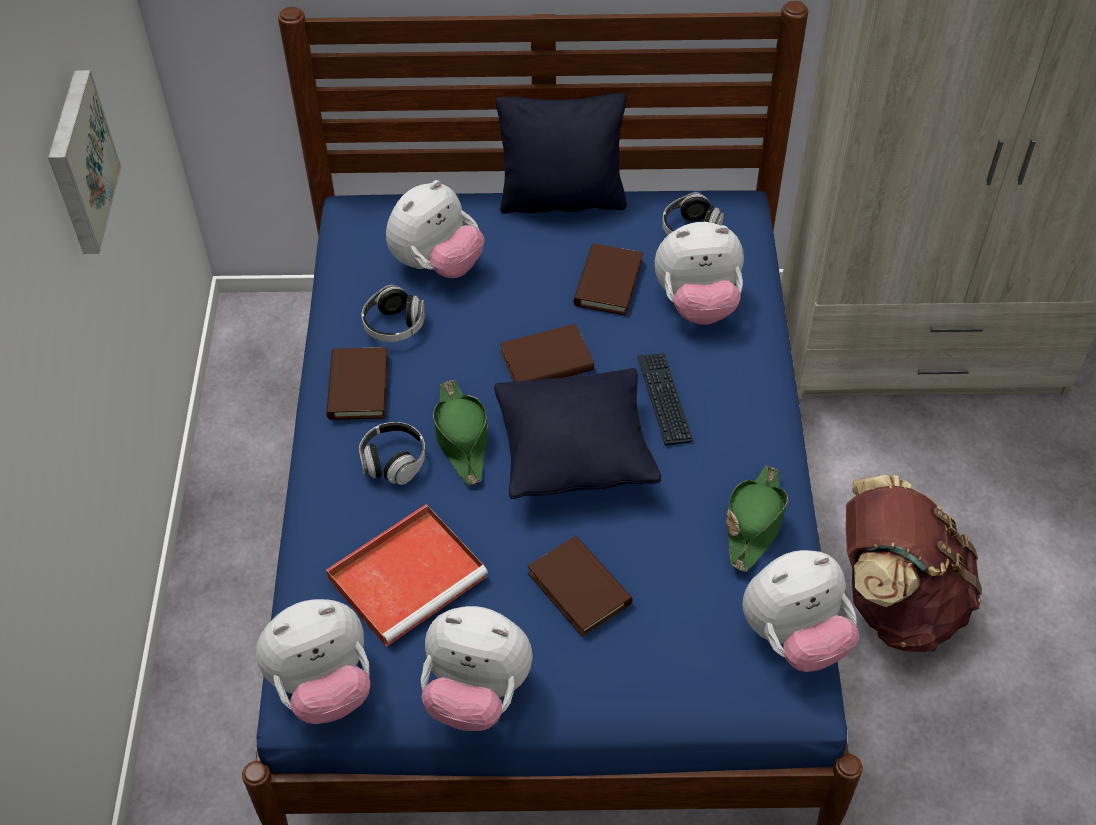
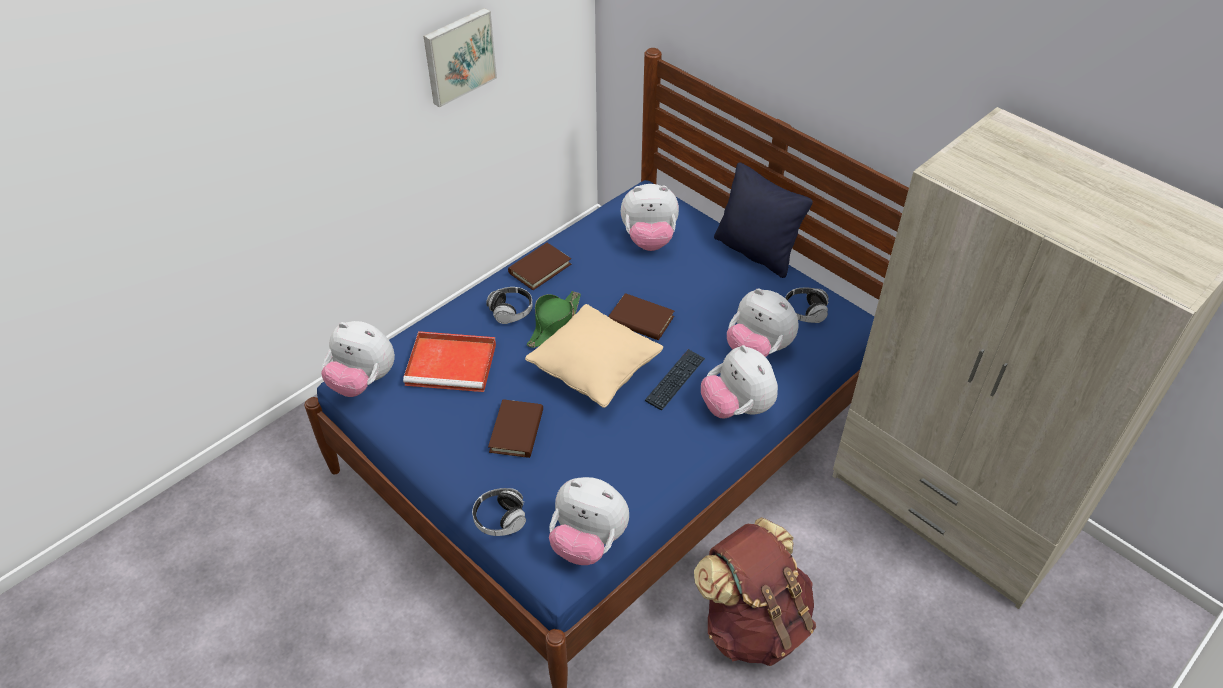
camera: 45 degrees right, 5 degrees down
headphones [362,285,425,342] -> headphones moved to [472,488,526,536]
plush toy [421,606,533,731] -> plush toy moved to [701,345,778,418]
black pillow [494,368,661,499] -> beige pillow [525,304,663,408]
brown book [574,244,643,315] -> none
green hat [726,466,788,571] -> none

